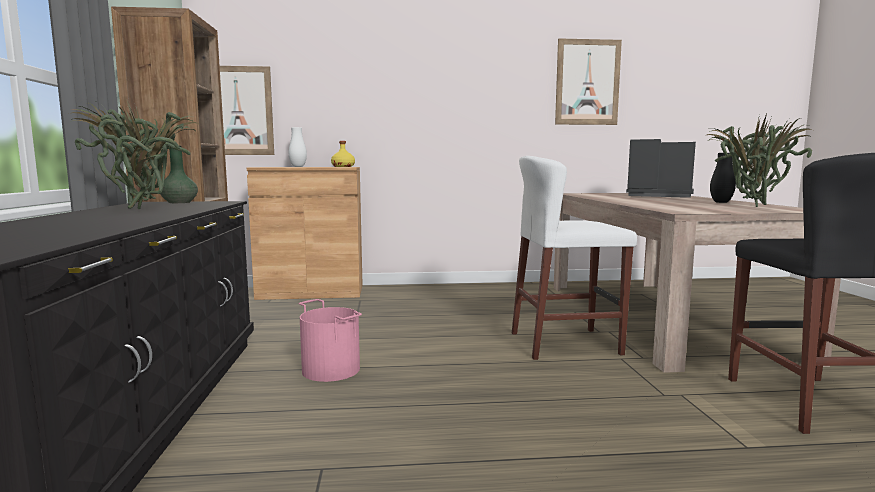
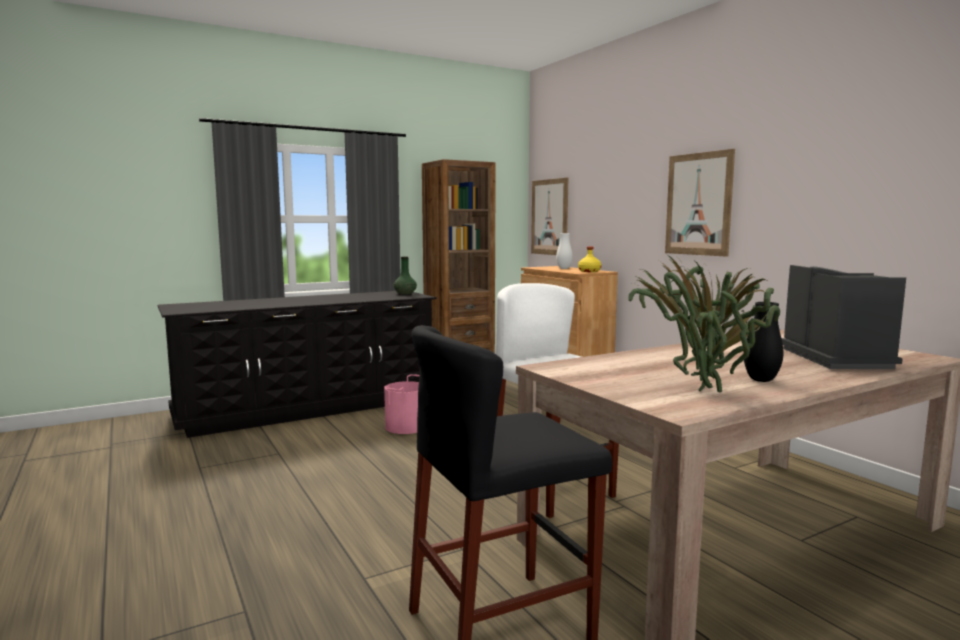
camera: 65 degrees right, 0 degrees up
potted plant [71,99,200,209] -> none
picture [555,39,622,125] -> picture moved to [665,149,735,257]

